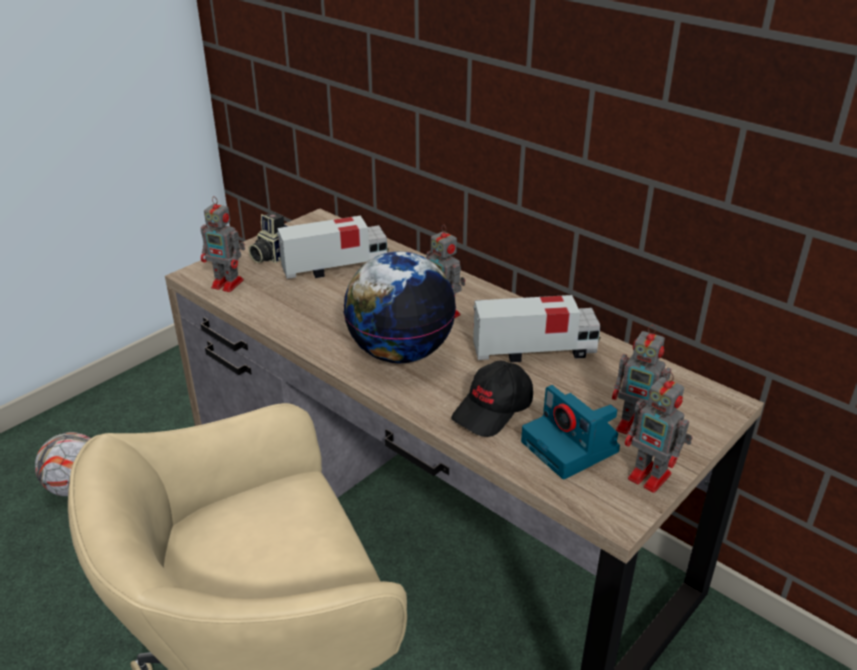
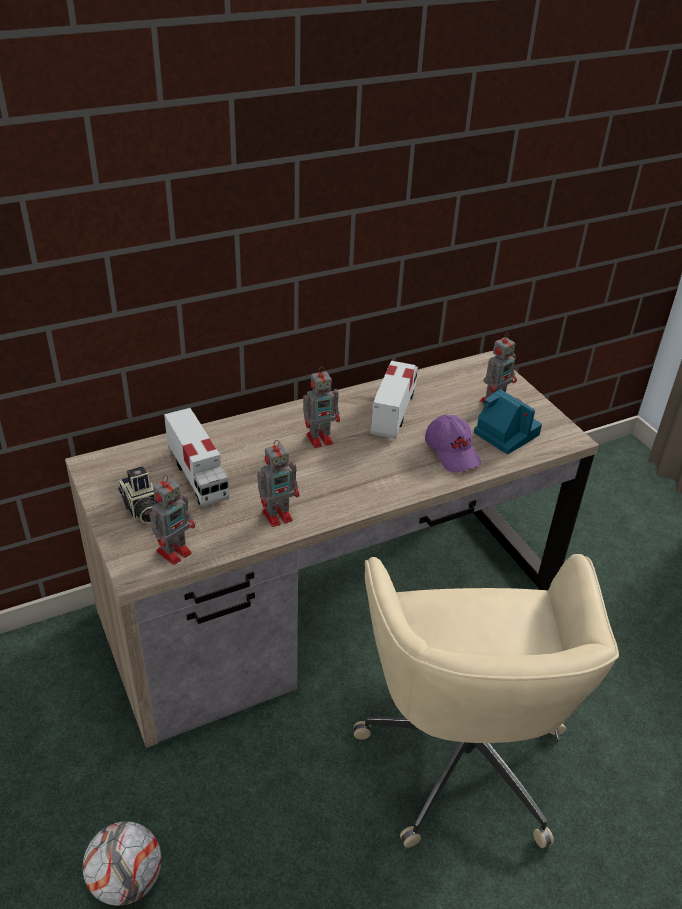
camera: 70 degrees left, 5 degrees up
toy truck [277,216,389,279] -> toy truck turned 150 degrees clockwise [164,408,229,507]
globe [343,251,456,363] -> none
black cap [451,361,533,437] -> purple cap [425,415,481,473]
camera [521,385,620,479] -> camera turned 120 degrees counterclockwise [474,389,542,454]
toy robot [625,372,693,493] -> toy robot moved to [257,440,299,527]

